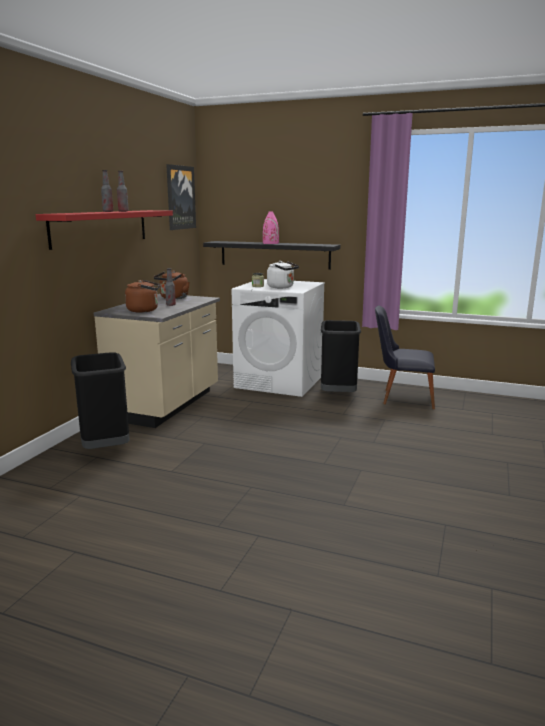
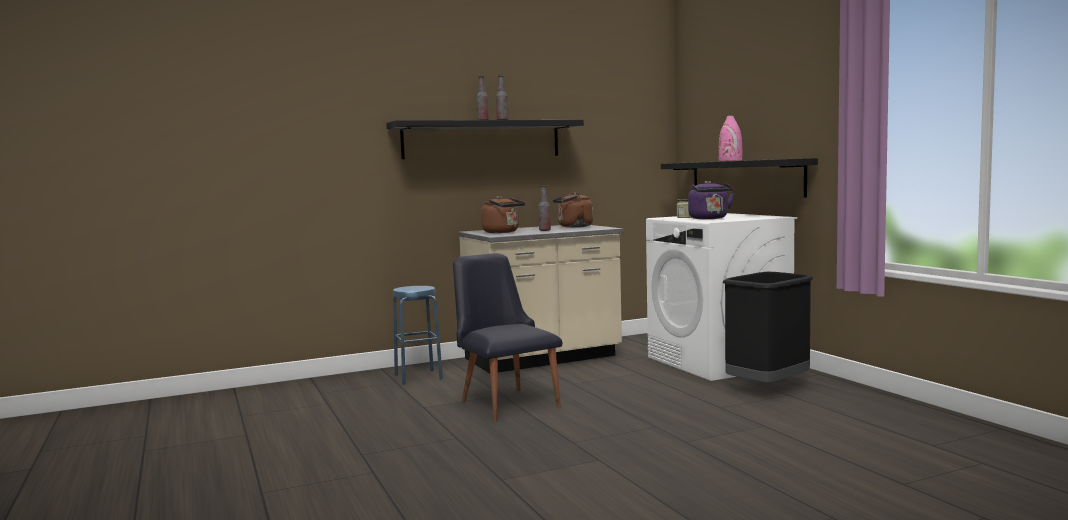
camera: 45 degrees right, 10 degrees down
red shelf [35,210,173,250] -> black shelf [386,120,584,159]
black trash can [71,352,130,449] -> blue stool [393,286,443,385]
picture [166,164,196,230] -> none
white kettle [267,261,299,288] -> purple kettle [688,181,734,219]
black chair [375,305,435,409] -> black chair moved to [453,253,562,422]

